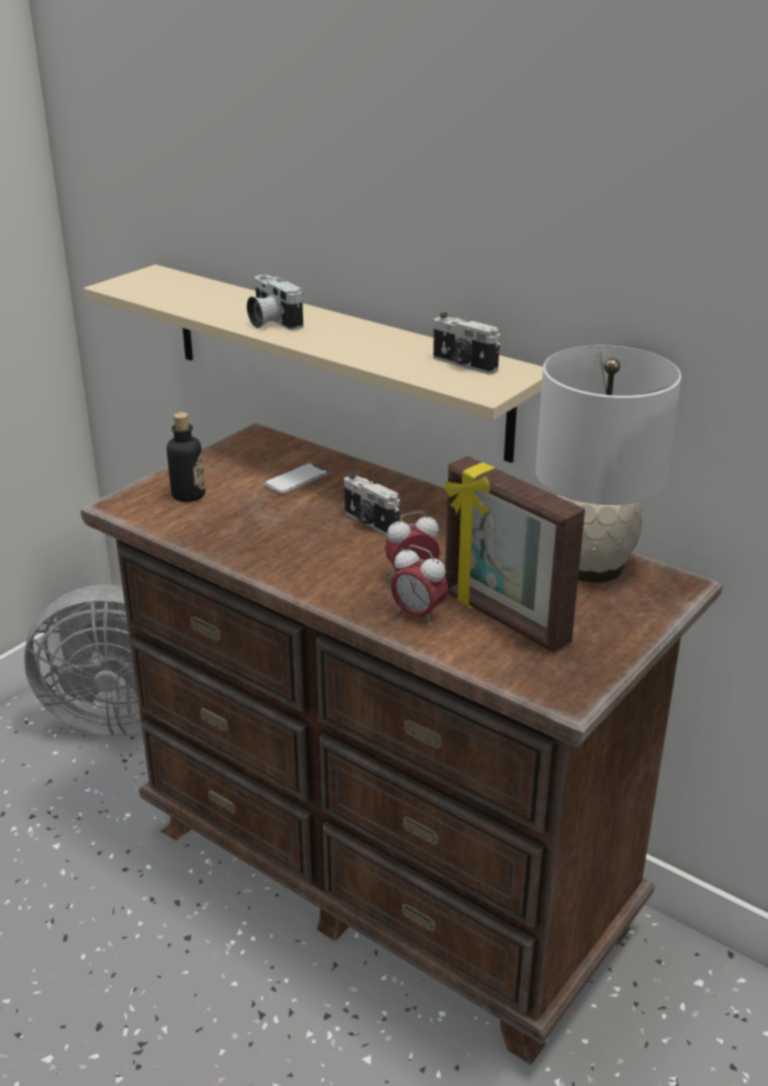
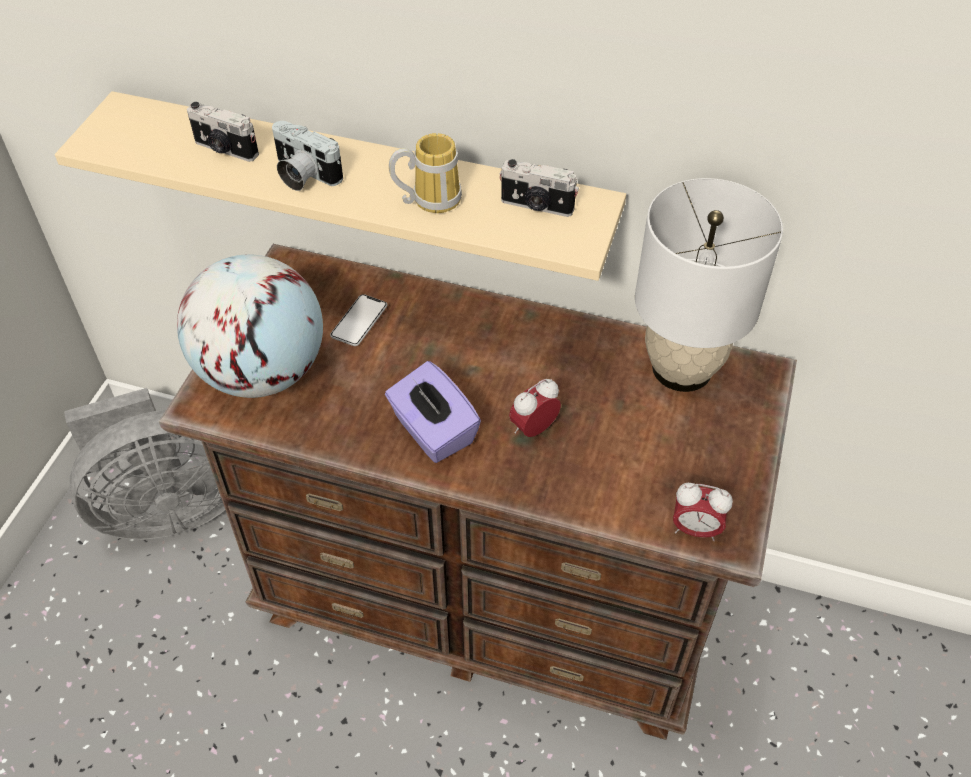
camera: 20 degrees left, 20 degrees up
bottle [167,412,205,502] -> globe [177,254,323,398]
camera [344,473,400,536] -> camera moved to [187,102,259,162]
alarm clock [391,545,448,625] -> alarm clock moved to [673,483,733,541]
picture frame [445,456,585,653] -> none
none -> purple tissue box [385,361,481,463]
none -> mug [389,133,462,213]

